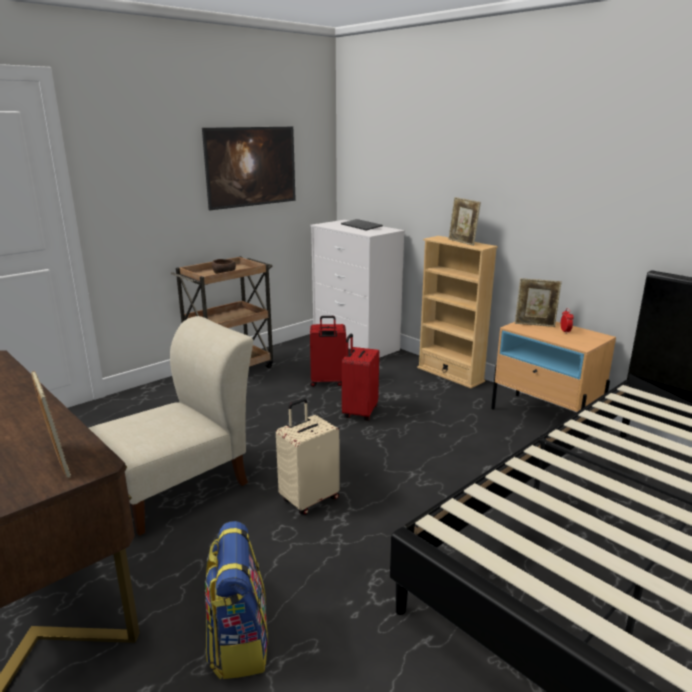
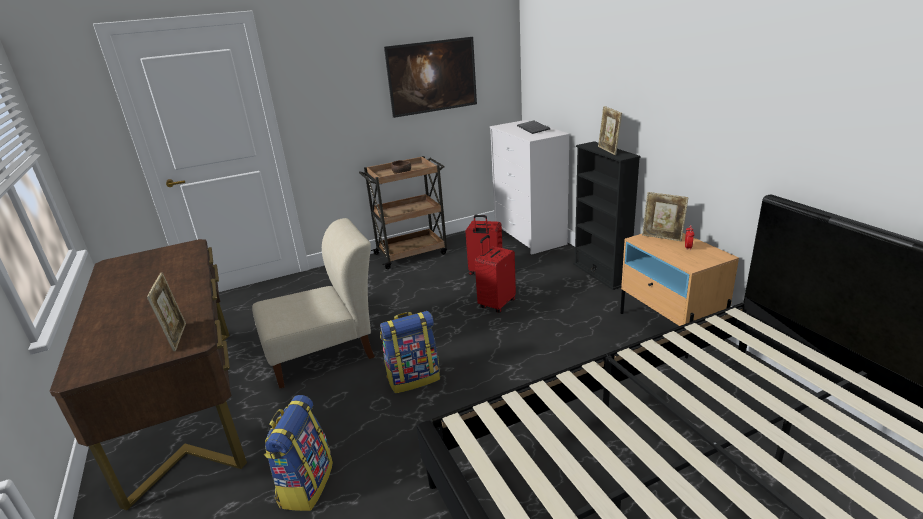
camera: 20 degrees right, 5 degrees up
beige suitcase [276,398,340,515] -> backpack [380,311,440,393]
beige bookcase [417,236,498,388] -> black bookcase [573,141,641,290]

